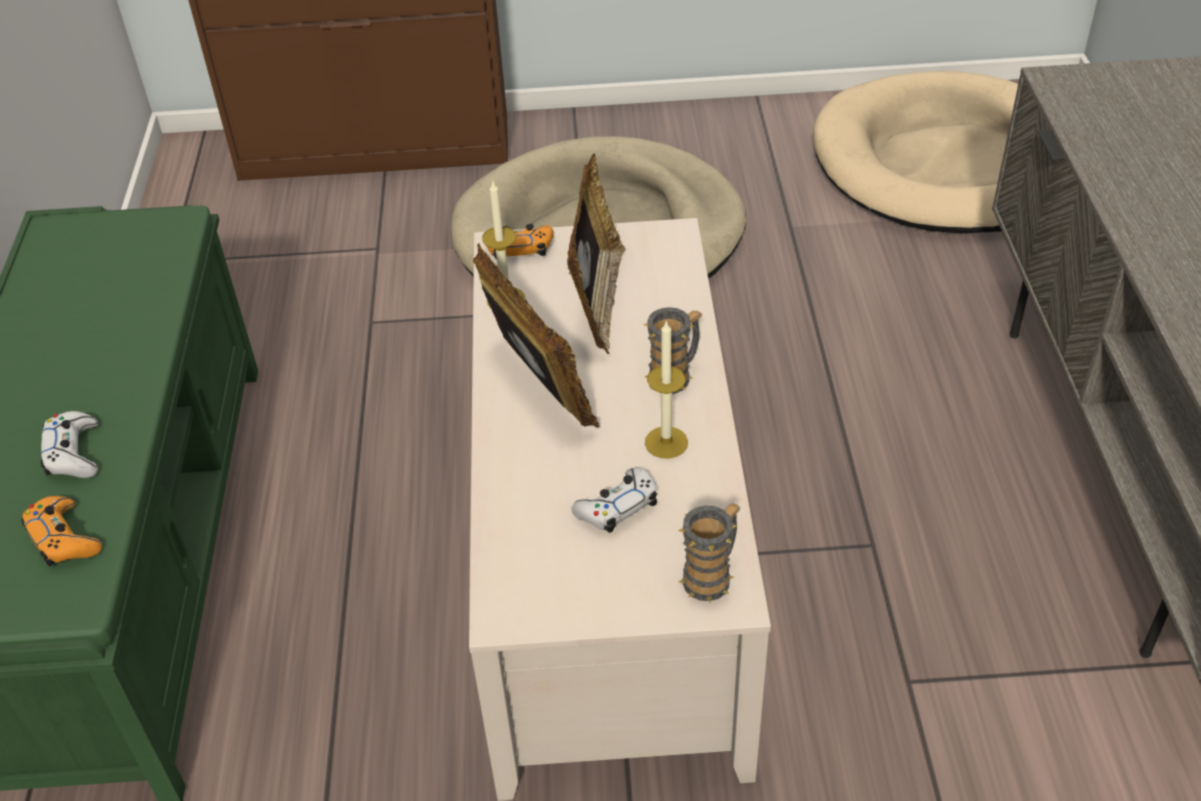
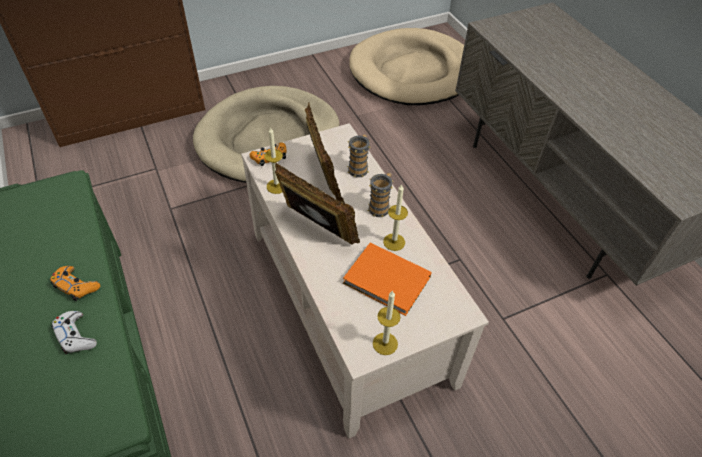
camera: 25 degrees left, 5 degrees up
orange game controller [22,496,102,567] -> orange game controller moved to [50,266,100,301]
white game controller [572,468,657,533] -> orange book [343,243,431,316]
mug [678,503,740,602] -> mug moved to [347,134,370,178]
none -> candle [373,290,401,355]

